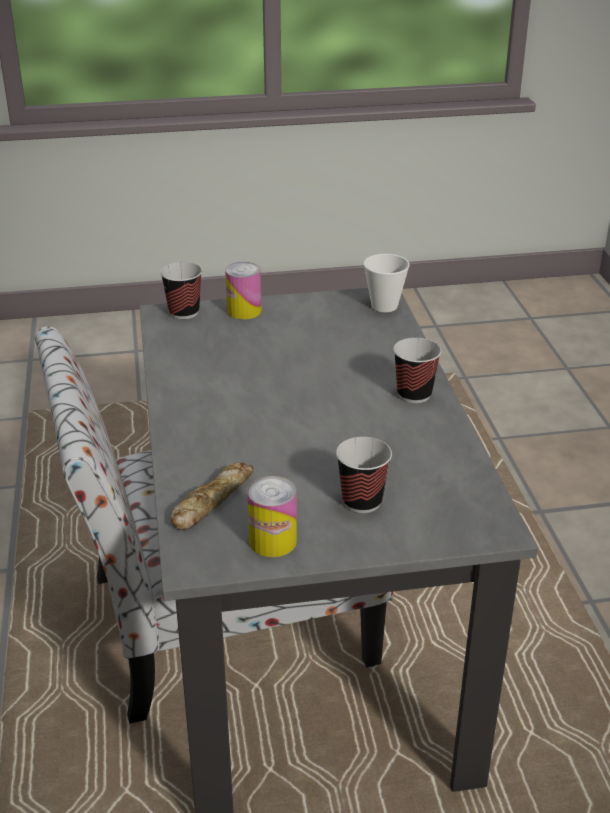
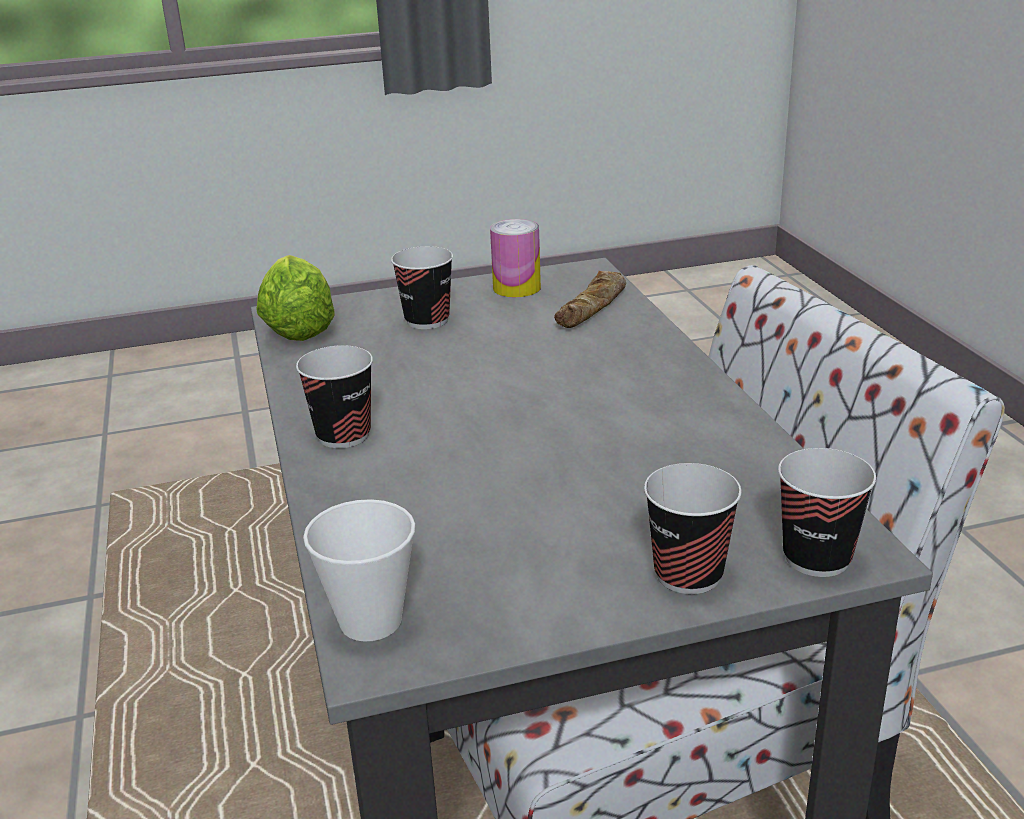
camera: 175 degrees right, 5 degrees down
can [225,262,262,319] -> cup [644,463,742,594]
none -> lettuce [257,255,335,341]

